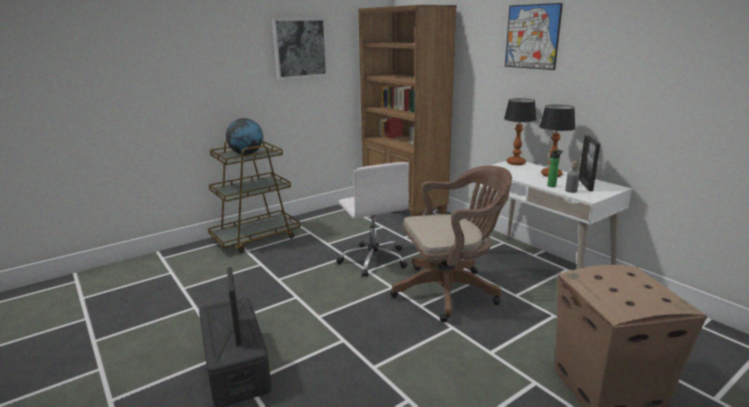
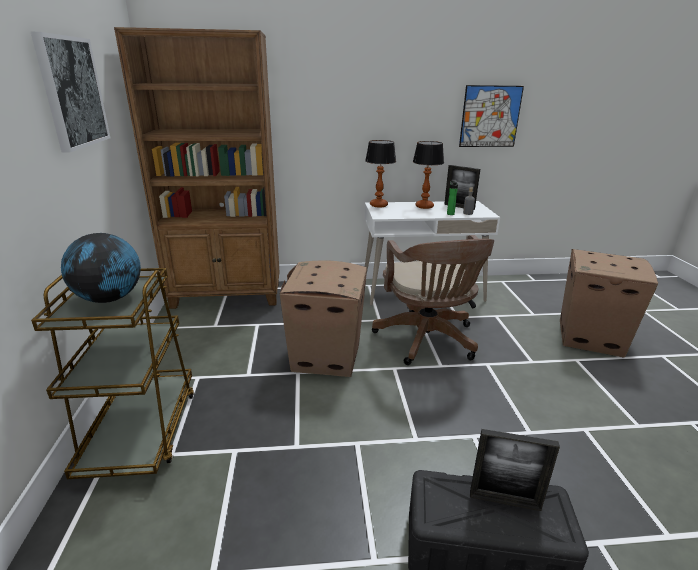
camera: 60 degrees left, 5 degrees up
white office chair [337,162,409,277] -> cardboard box [280,260,367,377]
brown office chair [391,166,512,323] -> brown office chair turned 150 degrees clockwise [372,235,494,365]
picture [505,3,563,70] -> picture moved to [459,85,524,147]

